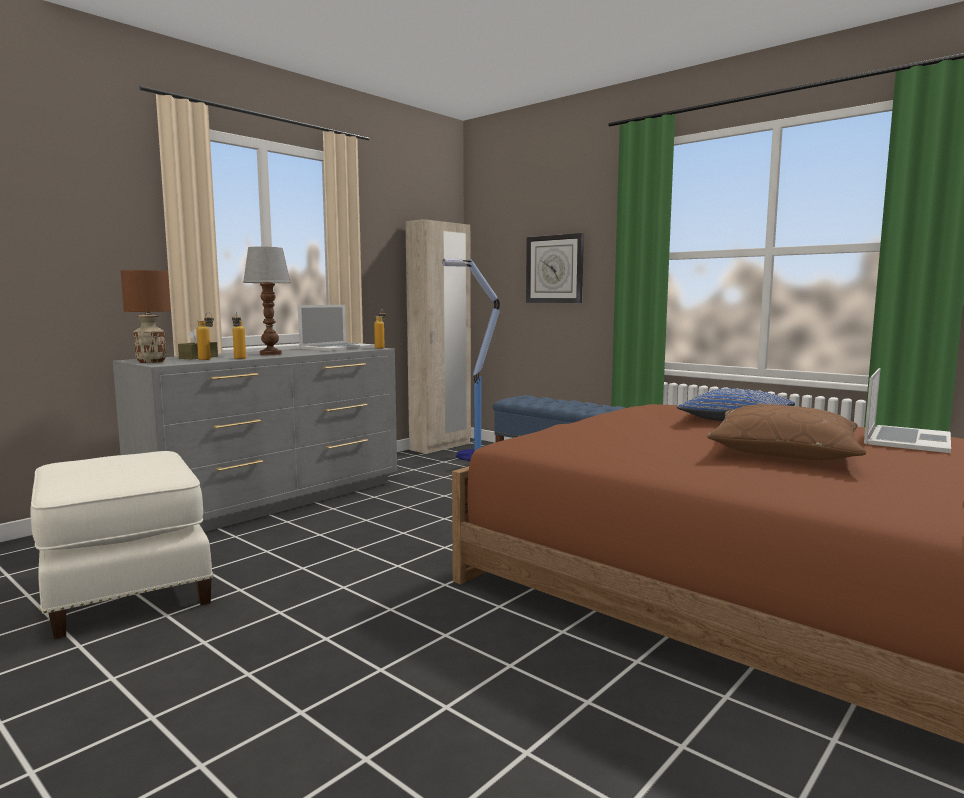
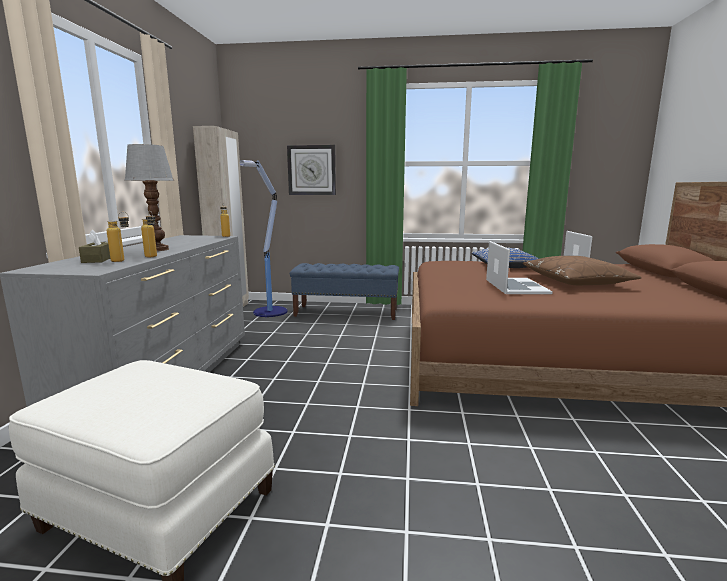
camera: 35 degrees left, 5 degrees up
brown table lamp [121,270,171,363] -> none
laptop [298,305,375,351] -> laptop moved to [486,241,553,294]

